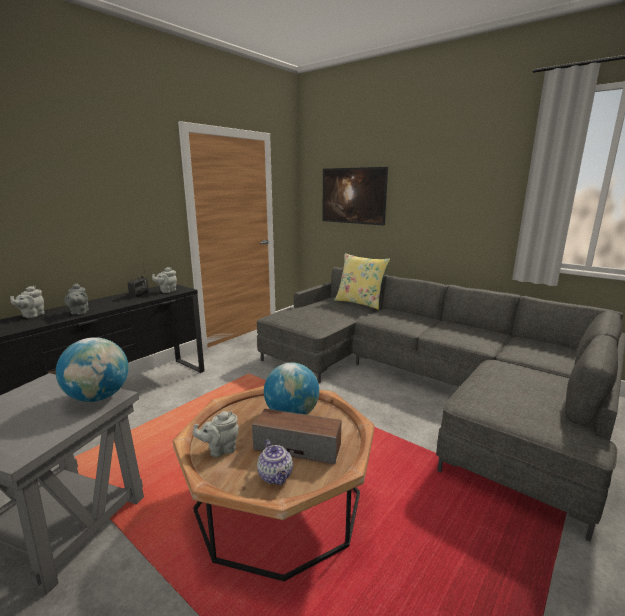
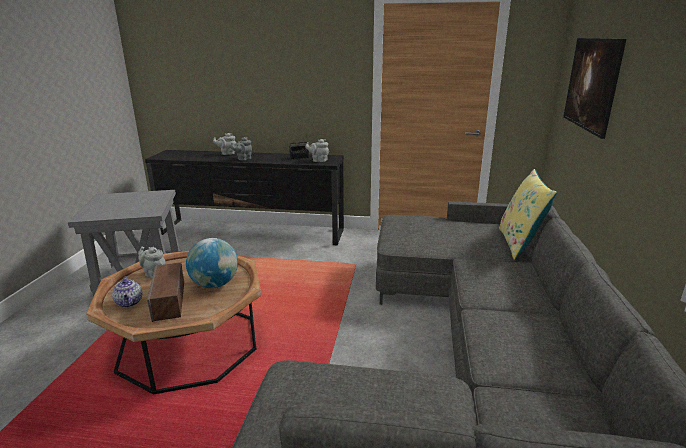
camera: 60 degrees right, 5 degrees up
globe [56,337,128,402] -> none
teapot [257,439,293,485] -> teapot turned 60 degrees counterclockwise [112,276,142,307]

